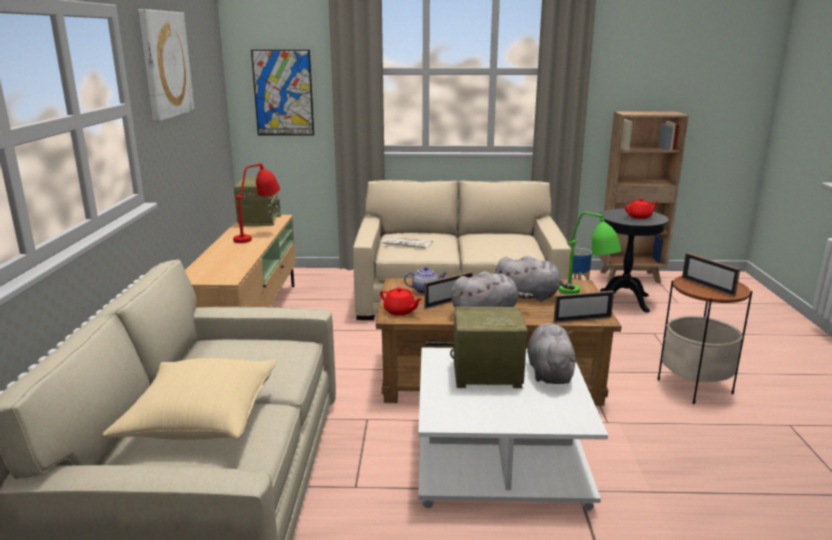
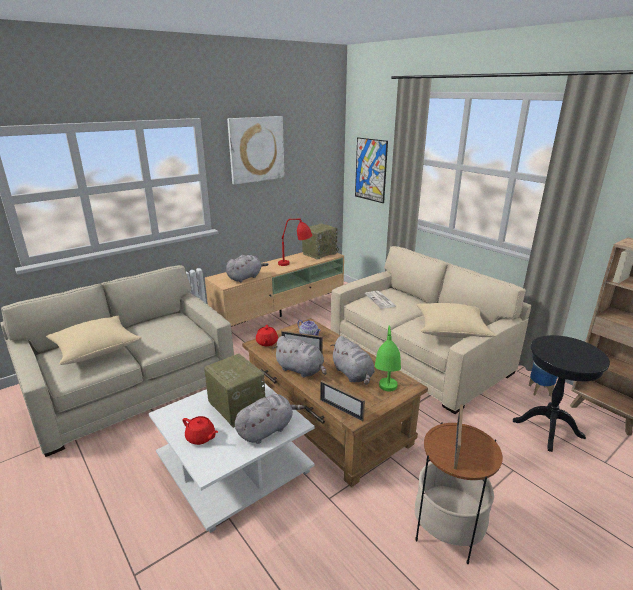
camera: 50 degrees right, 5 degrees up
red teapot [625,198,658,219] -> red teapot moved to [183,416,218,445]
none -> grey plush toy [226,255,269,282]
none -> beige pillow [416,303,496,338]

